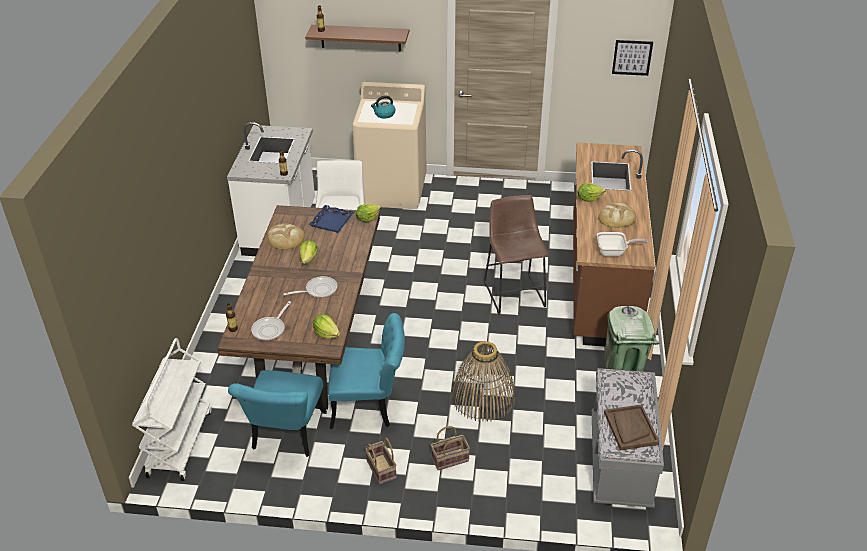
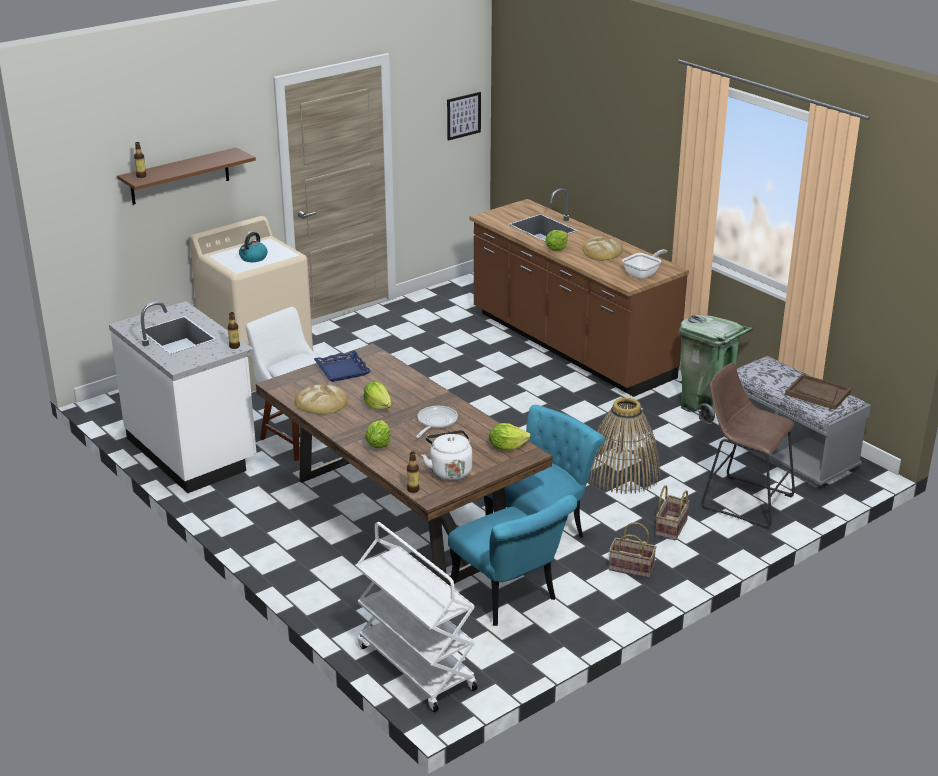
camera: 45 degrees left, 10 degrees down
frying pan [251,301,291,341] -> white kettle [422,430,472,481]
lettuce [356,204,381,222] -> lettuce moved to [365,420,391,448]
brown stool [484,195,549,315] -> brown stool moved to [702,362,795,529]

